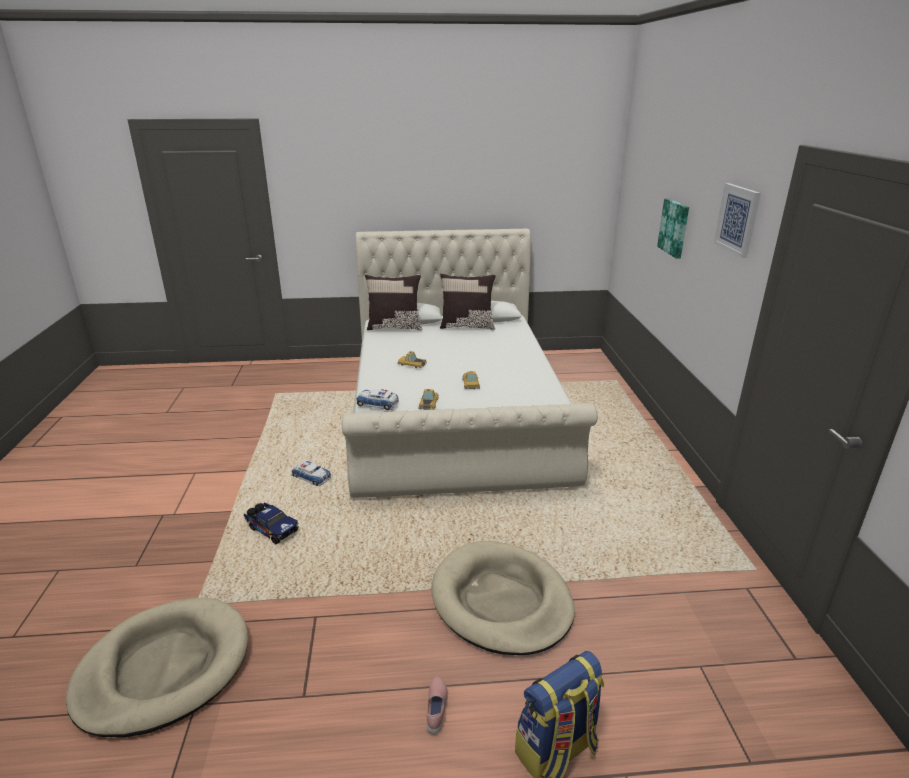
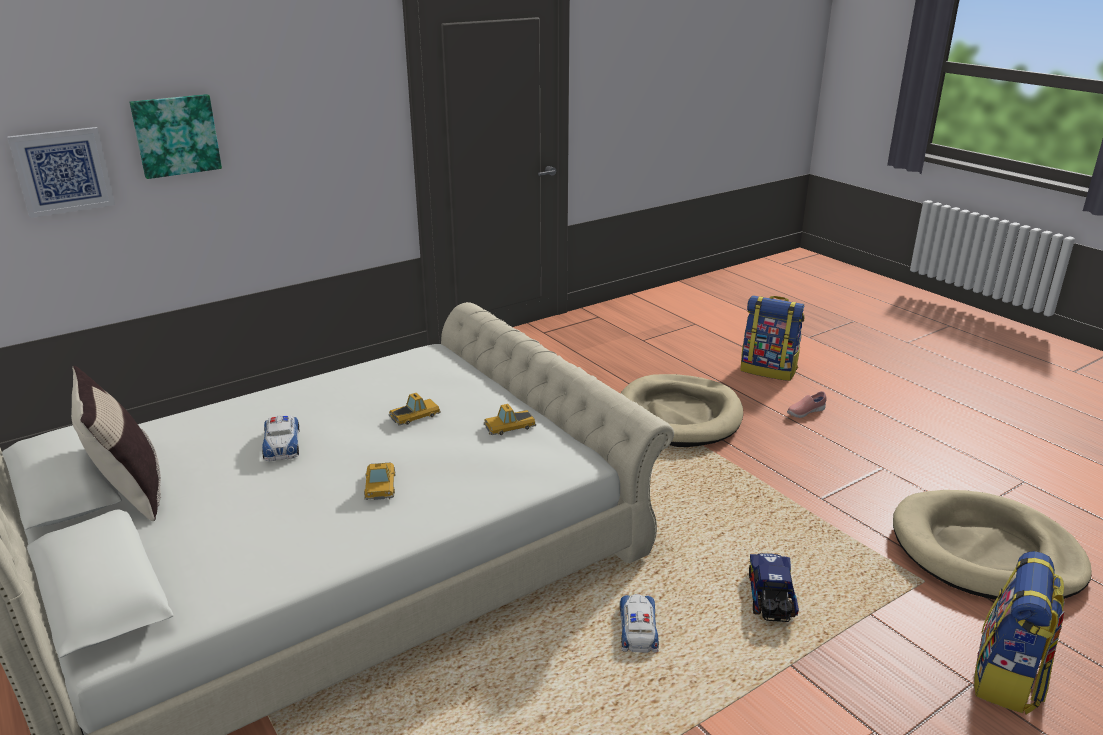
camera: 120 degrees left, 0 degrees up
toy car [356,389,399,410] -> toy car moved to [262,415,299,461]
pillow [365,275,422,331] -> none
picture [714,183,761,258] -> picture moved to [7,127,115,218]
none -> backpack [974,551,1064,714]

